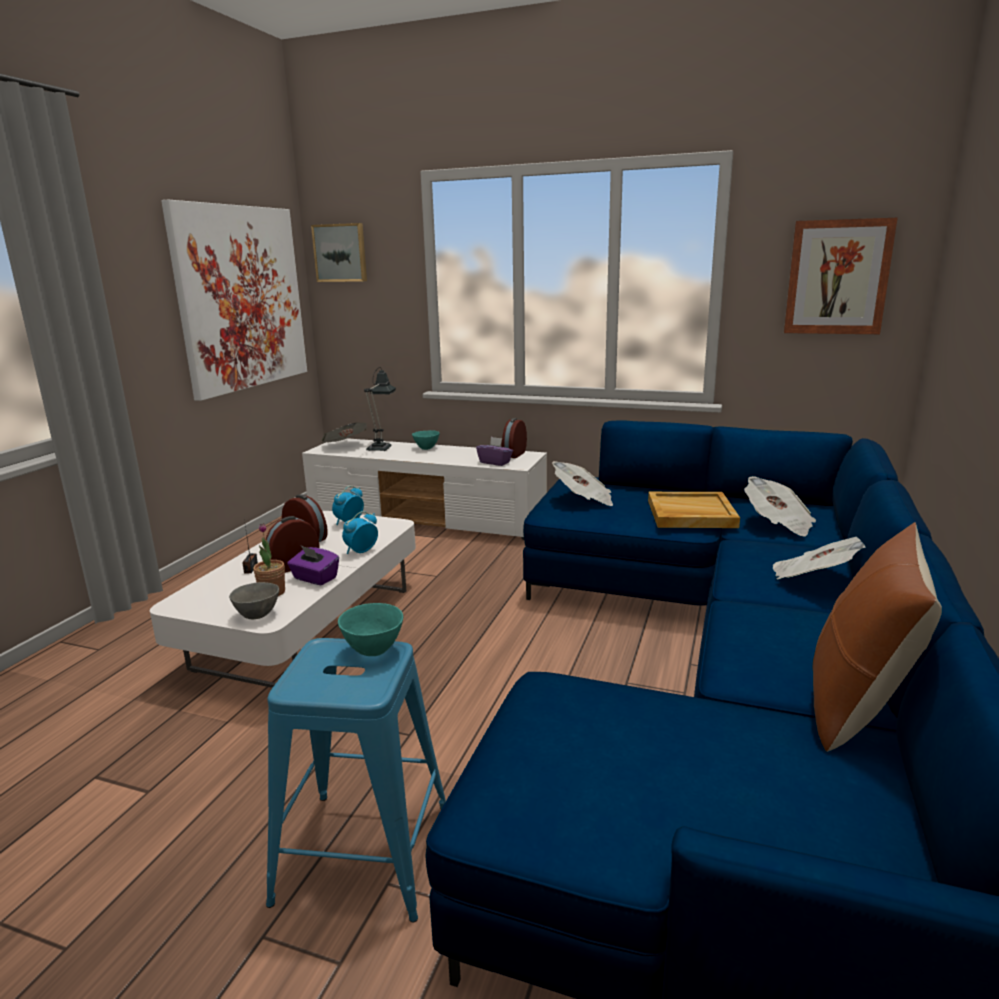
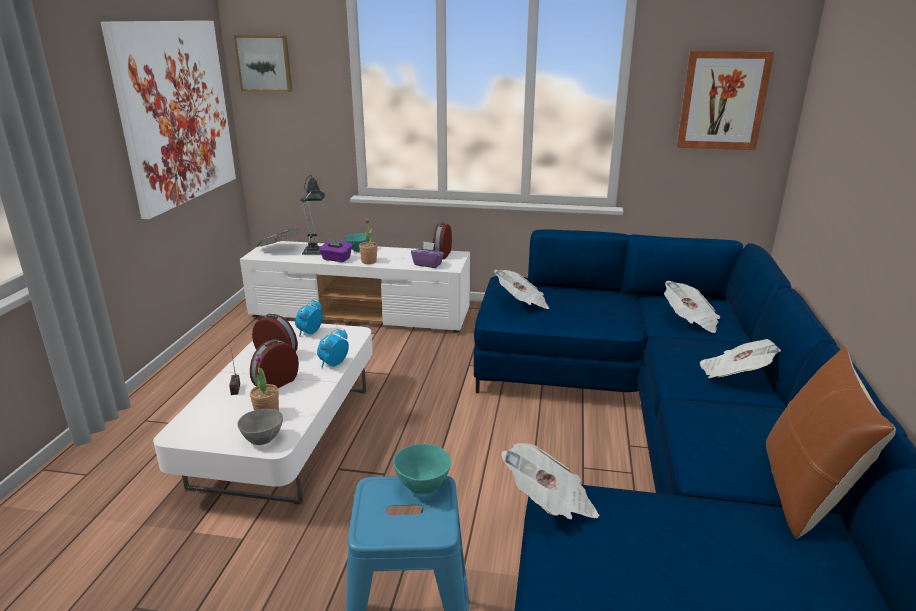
camera: 10 degrees left, 5 degrees up
purple tissue box [287,546,339,586] -> purple tissue box moved to [319,238,352,262]
beige tray [648,492,740,528] -> none
none -> potted plant [359,218,377,264]
none -> newspaper [501,443,599,519]

